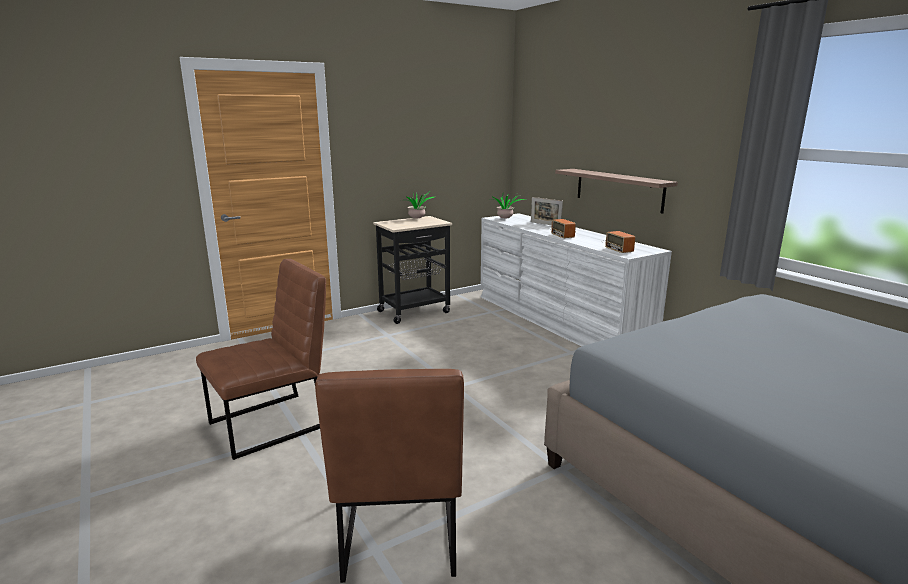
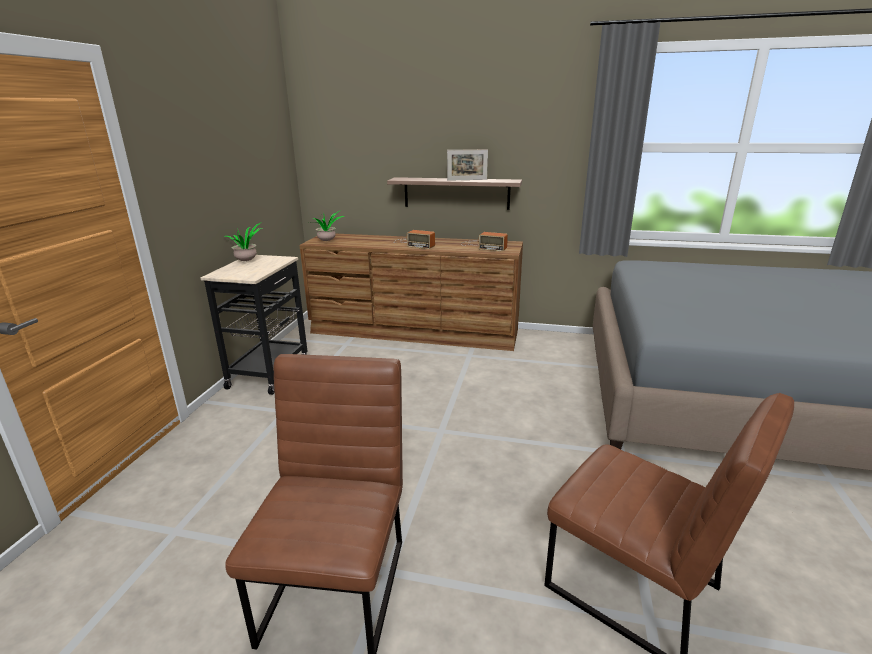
camera: 45 degrees left, 5 degrees up
white dresser [481,213,672,346] -> brown dresser [300,234,523,351]
picture frame [531,197,563,225] -> picture frame moved to [447,149,488,181]

